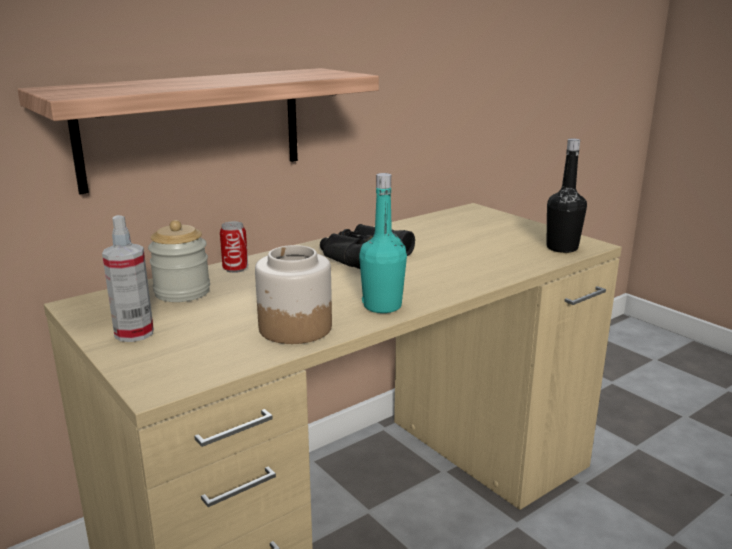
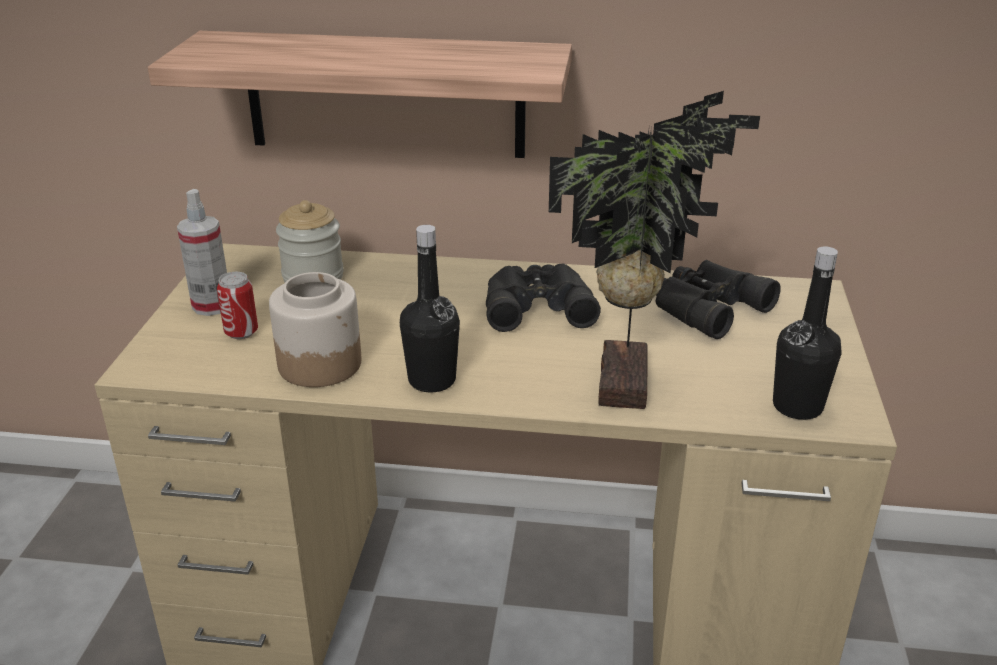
camera: 45 degrees right, 10 degrees up
can [220,221,248,273] -> can moved to [217,272,258,339]
turquoise bottle [359,173,407,313] -> black bottle [400,225,460,393]
none -> potted plant [549,91,760,409]
none -> black binoculars [655,260,781,339]

